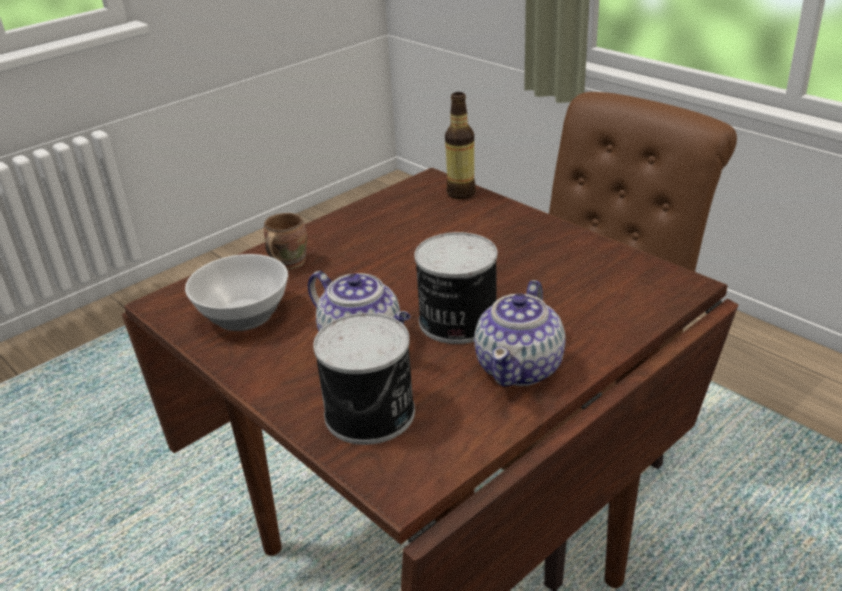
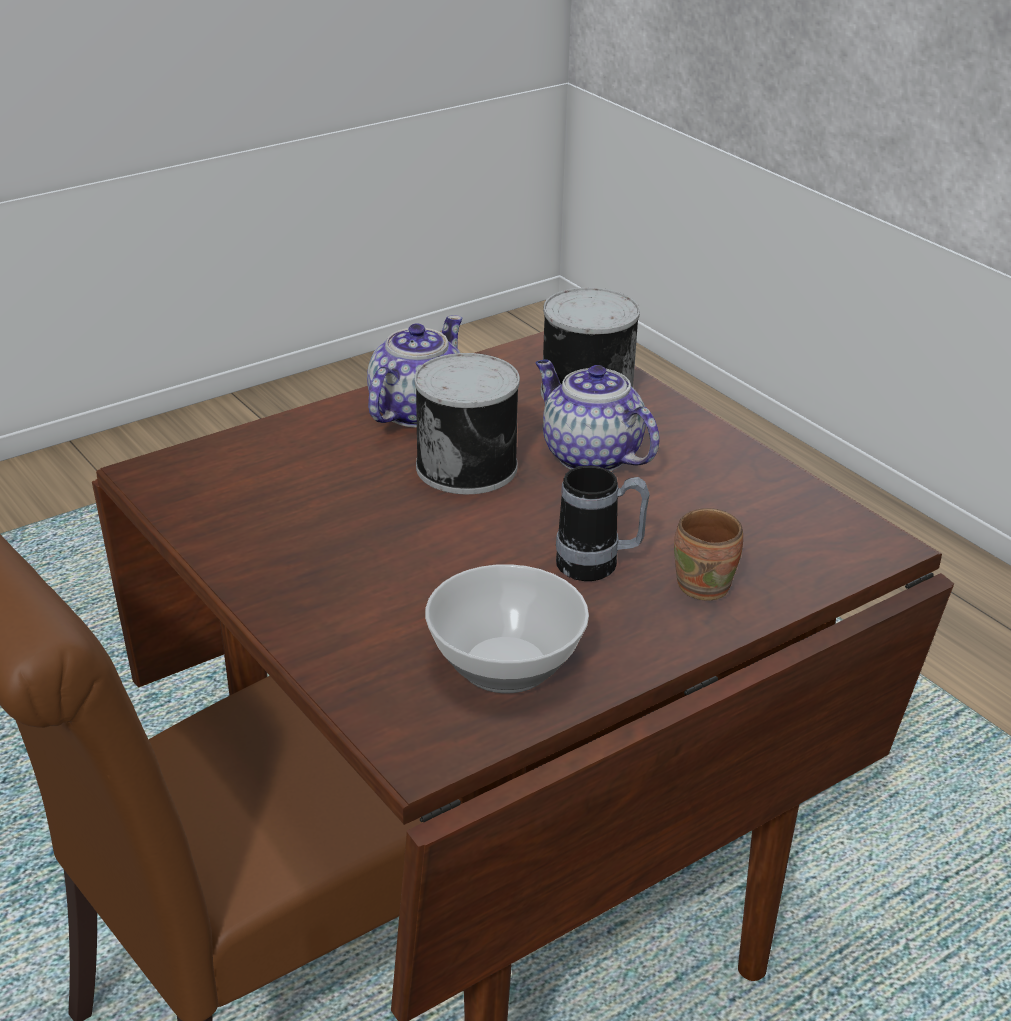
camera: 175 degrees left, 0 degrees up
bowl [185,254,288,331] -> bowl moved to [425,564,589,693]
bottle [445,92,476,199] -> none
none -> mug [556,466,650,581]

